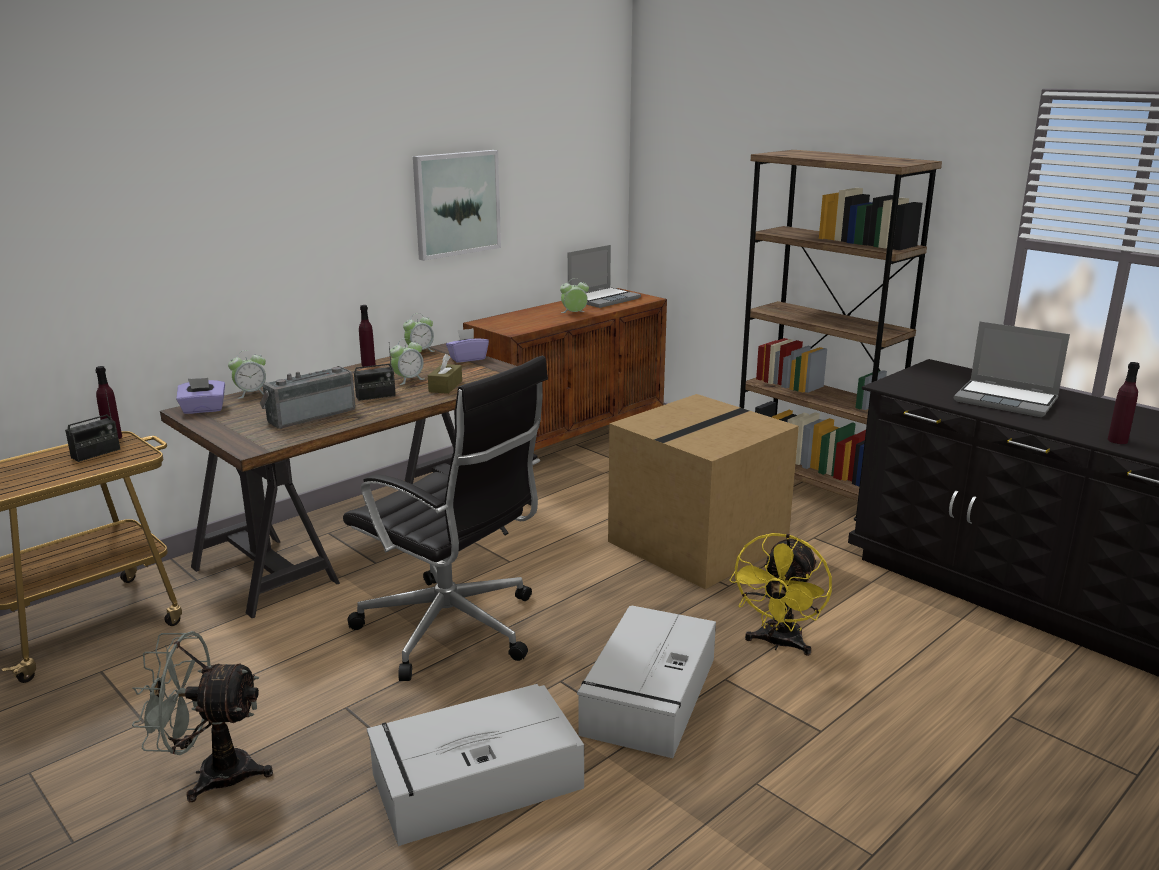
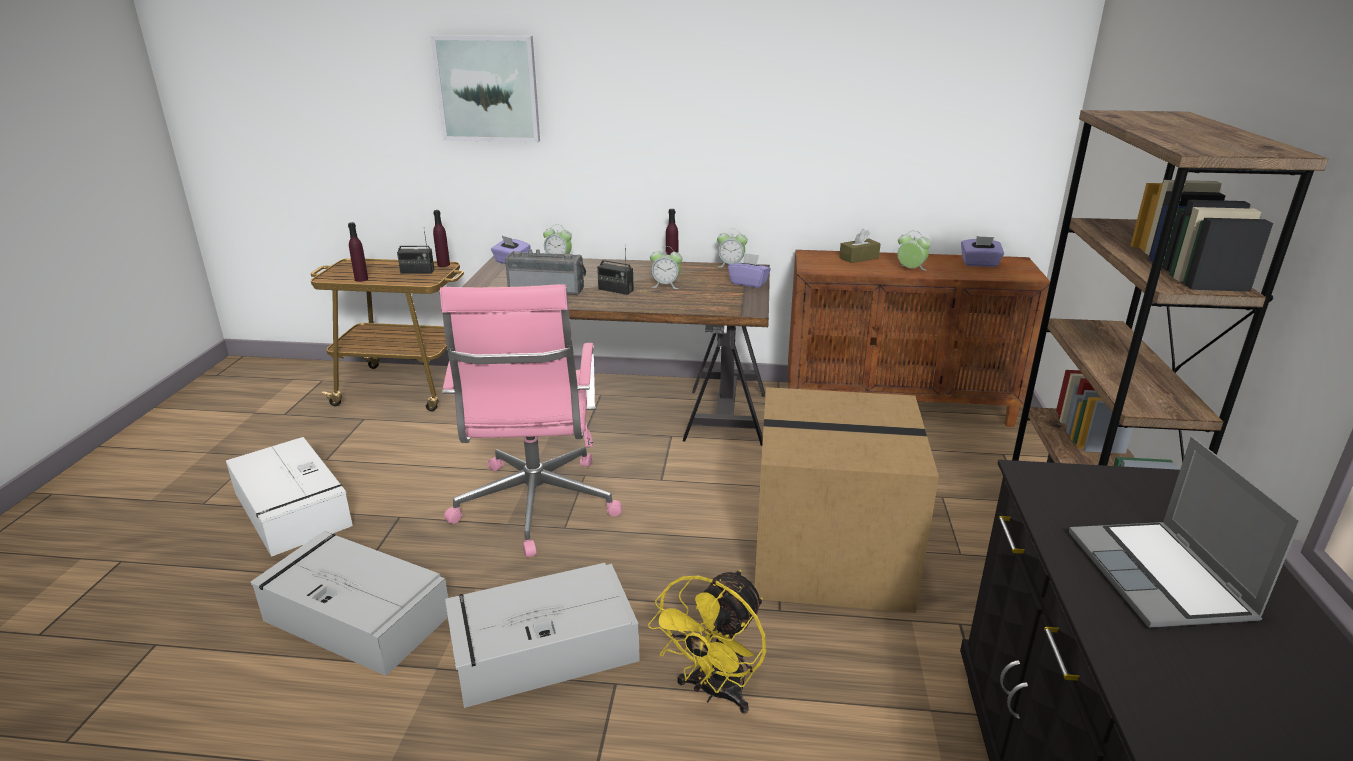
camera: 50 degrees right, 5 degrees up
grey fan [132,631,273,803] -> white storage box [226,437,353,557]
black office chair [343,356,548,681] -> pink office chair [439,284,622,557]
picture [413,150,501,261] -> picture moved to [431,35,540,142]
brown tissue box [428,354,462,394] -> brown tissue box moved to [839,229,881,263]
laptop [568,245,641,308] -> purple tissue box [961,236,1004,267]
yellow fan [729,533,832,656] -> yellow fan turned 45 degrees counterclockwise [648,570,766,714]
purple bottle [1108,362,1140,444] -> purple bottle moved to [348,222,368,282]

